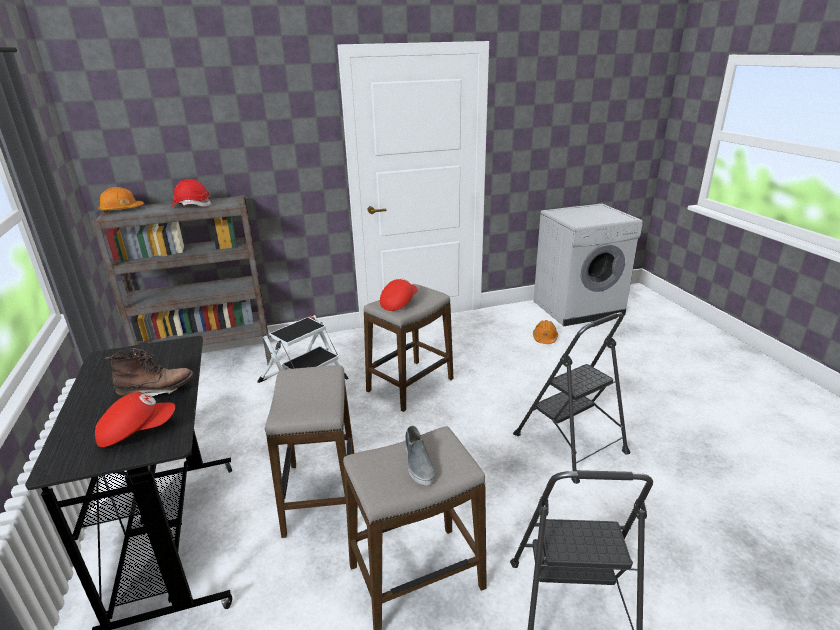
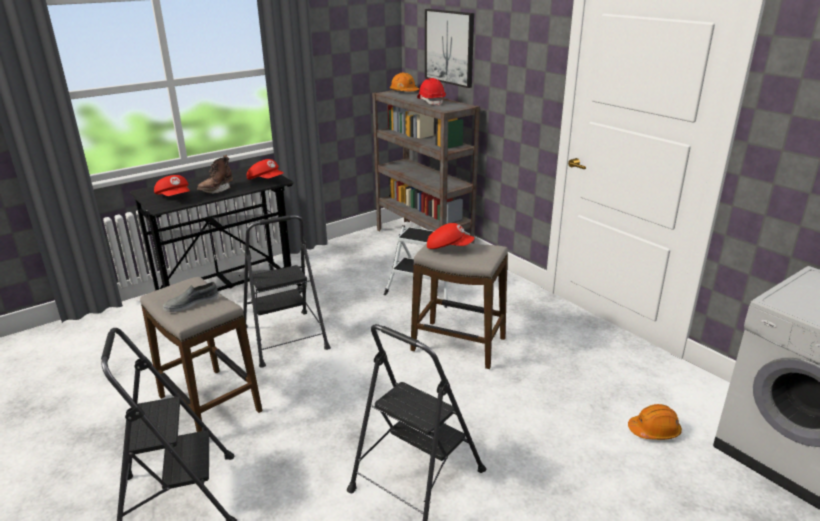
camera: 70 degrees right, 0 degrees up
brown boot [105,348,193,396] -> brown boot turned 60 degrees clockwise [197,155,233,194]
stool [265,365,354,538] -> black step ladder [243,215,331,368]
none -> red cap [247,159,284,179]
none -> picture [425,9,474,88]

